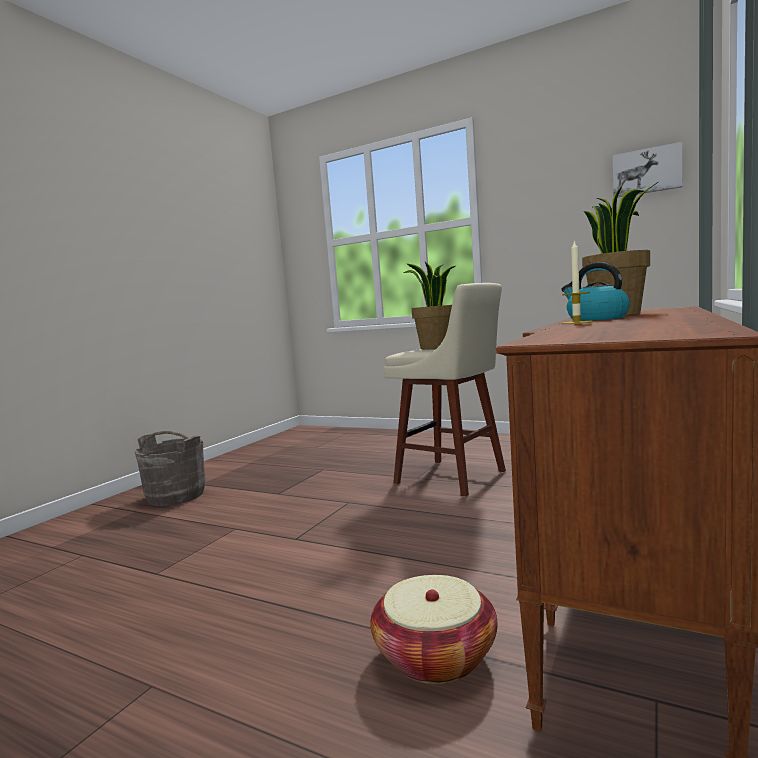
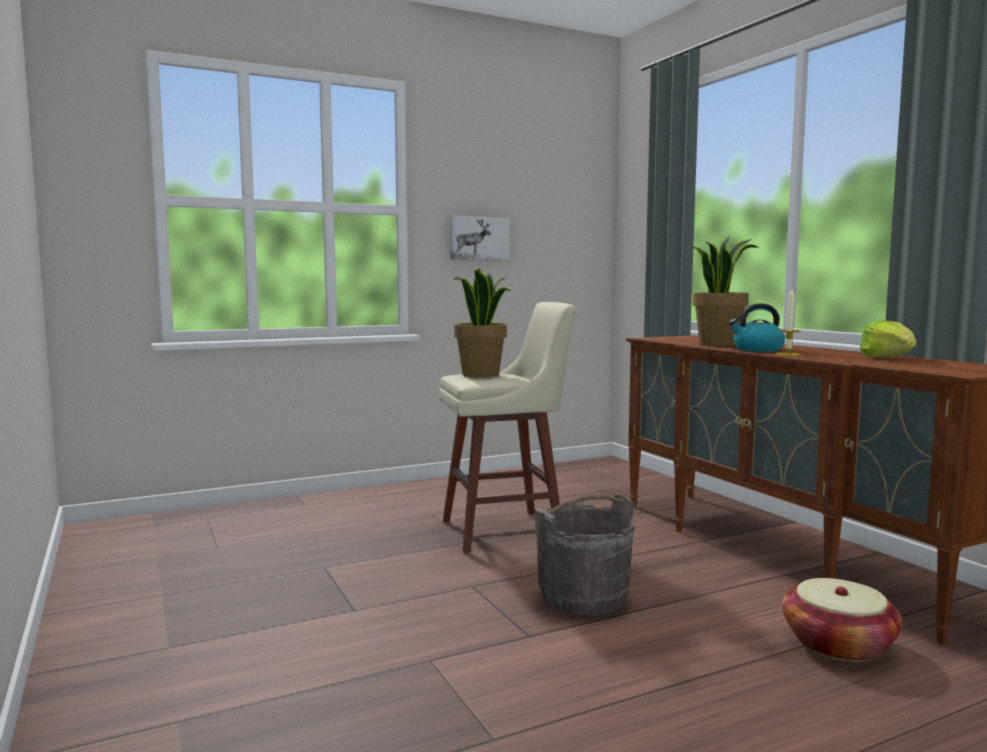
camera: 55 degrees left, 0 degrees up
grey bucket [135,431,205,506] -> grey bucket moved to [535,495,635,616]
picture [613,142,682,197] -> picture moved to [450,215,510,261]
none -> lettuce [860,320,916,358]

